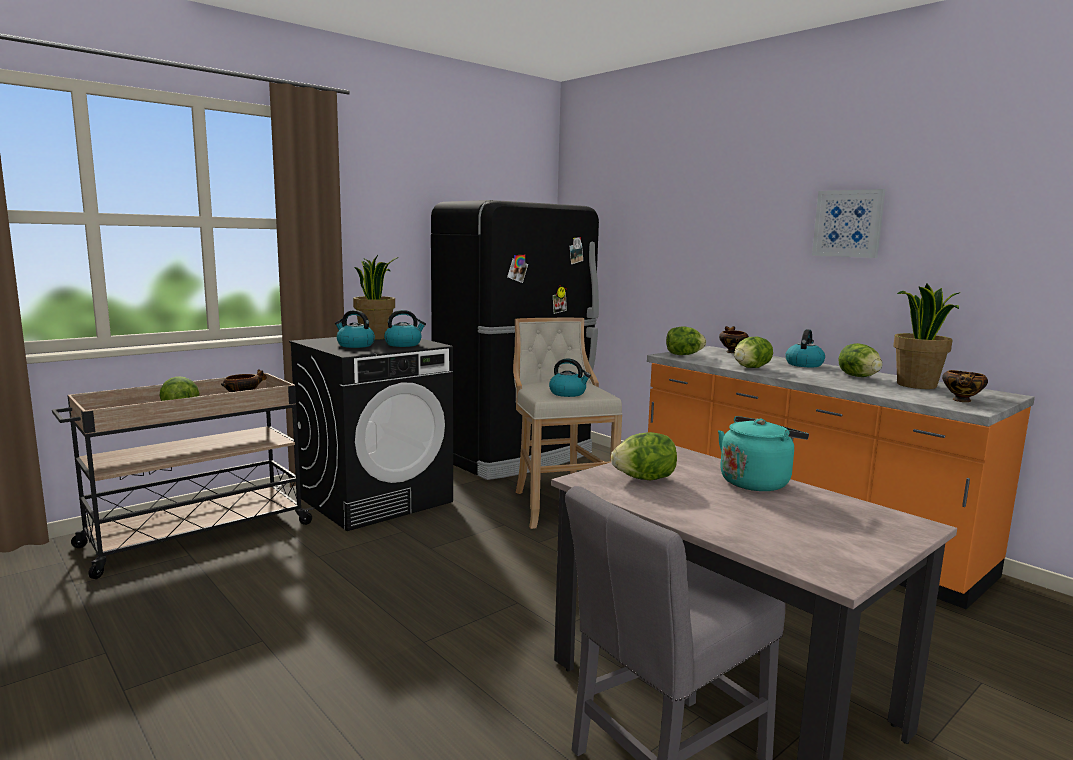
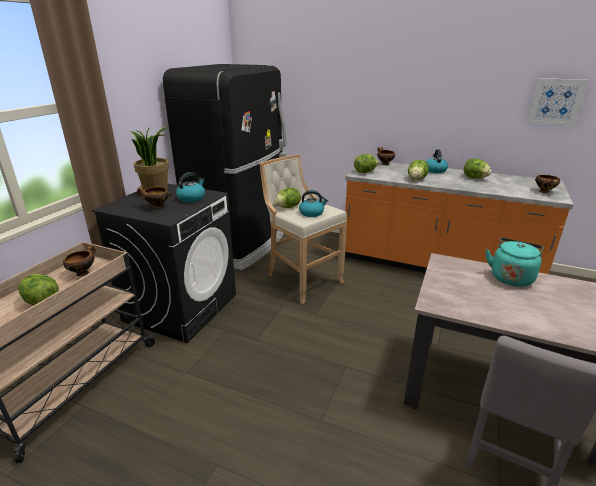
camera: 25 degrees left, 15 degrees up
kettle [335,310,375,348] -> bowl [137,186,171,209]
lettuce [611,432,677,480] -> lettuce moved to [274,188,301,208]
picture [812,189,886,258] -> picture moved to [527,78,589,126]
potted plant [893,284,959,389] -> none

